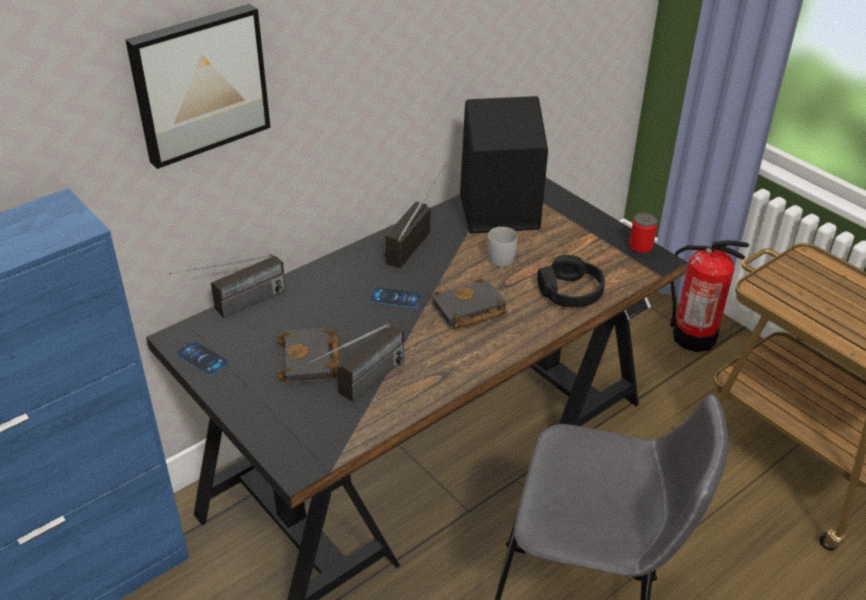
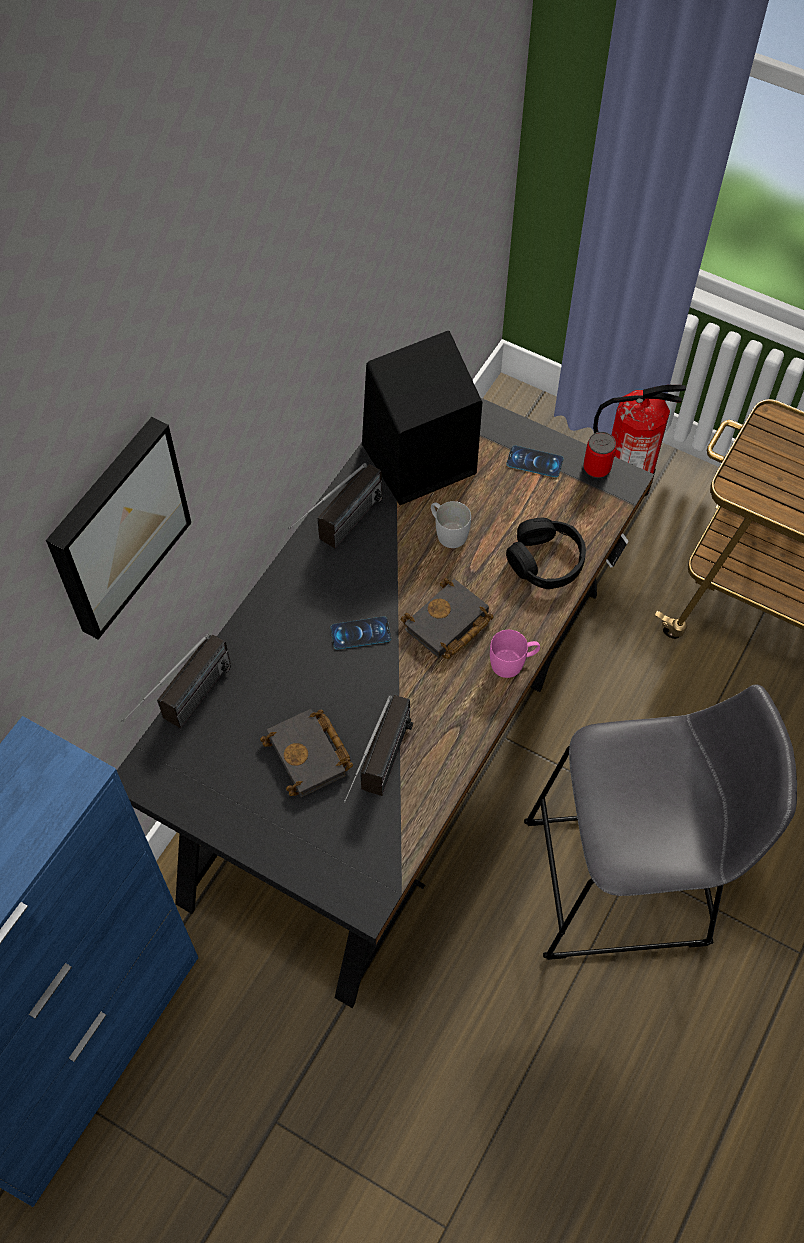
camera: 20 degrees left, 20 degrees up
phone [176,341,229,376] -> phone moved to [506,446,563,477]
radio [384,164,445,268] -> radio turned 150 degrees counterclockwise [288,463,383,549]
none -> pink mug [490,630,540,678]

